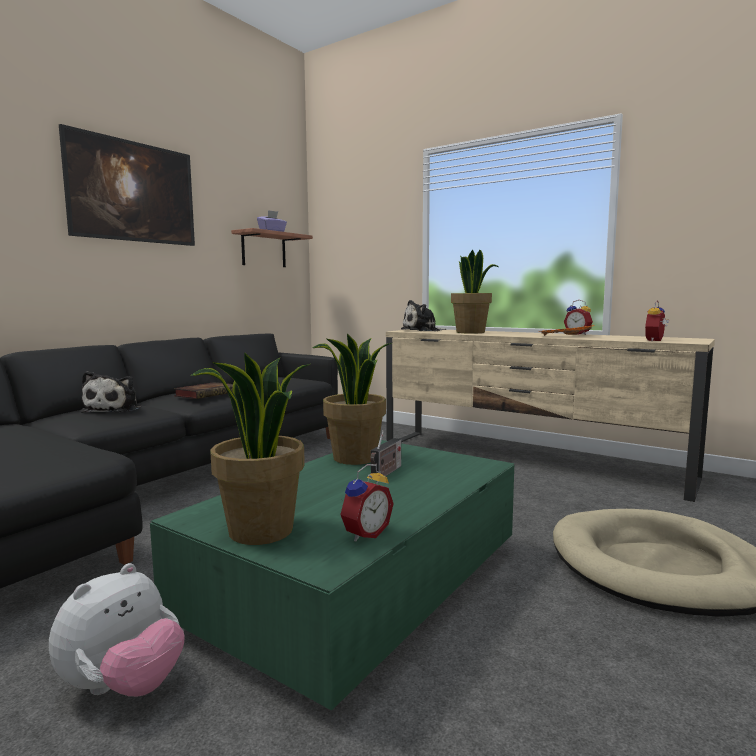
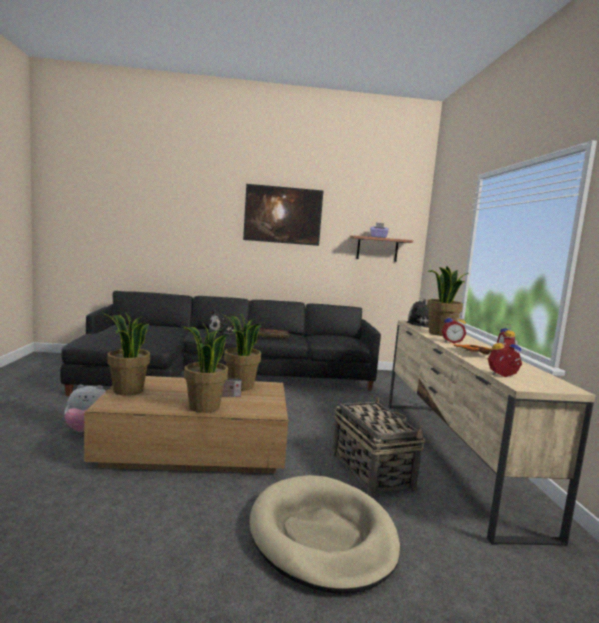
camera: 50 degrees right, 0 degrees up
green coffee table [150,440,515,711] -> brown coffee table [84,376,288,473]
alarm clock [340,464,394,542] -> alarm clock moved to [441,313,466,344]
none -> potted plant [180,324,232,413]
none -> basket [332,396,426,497]

